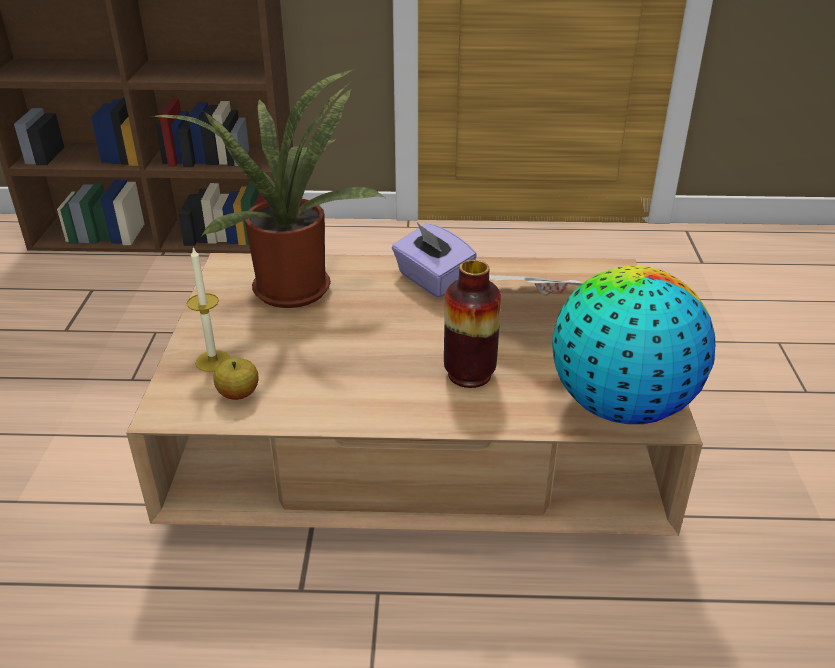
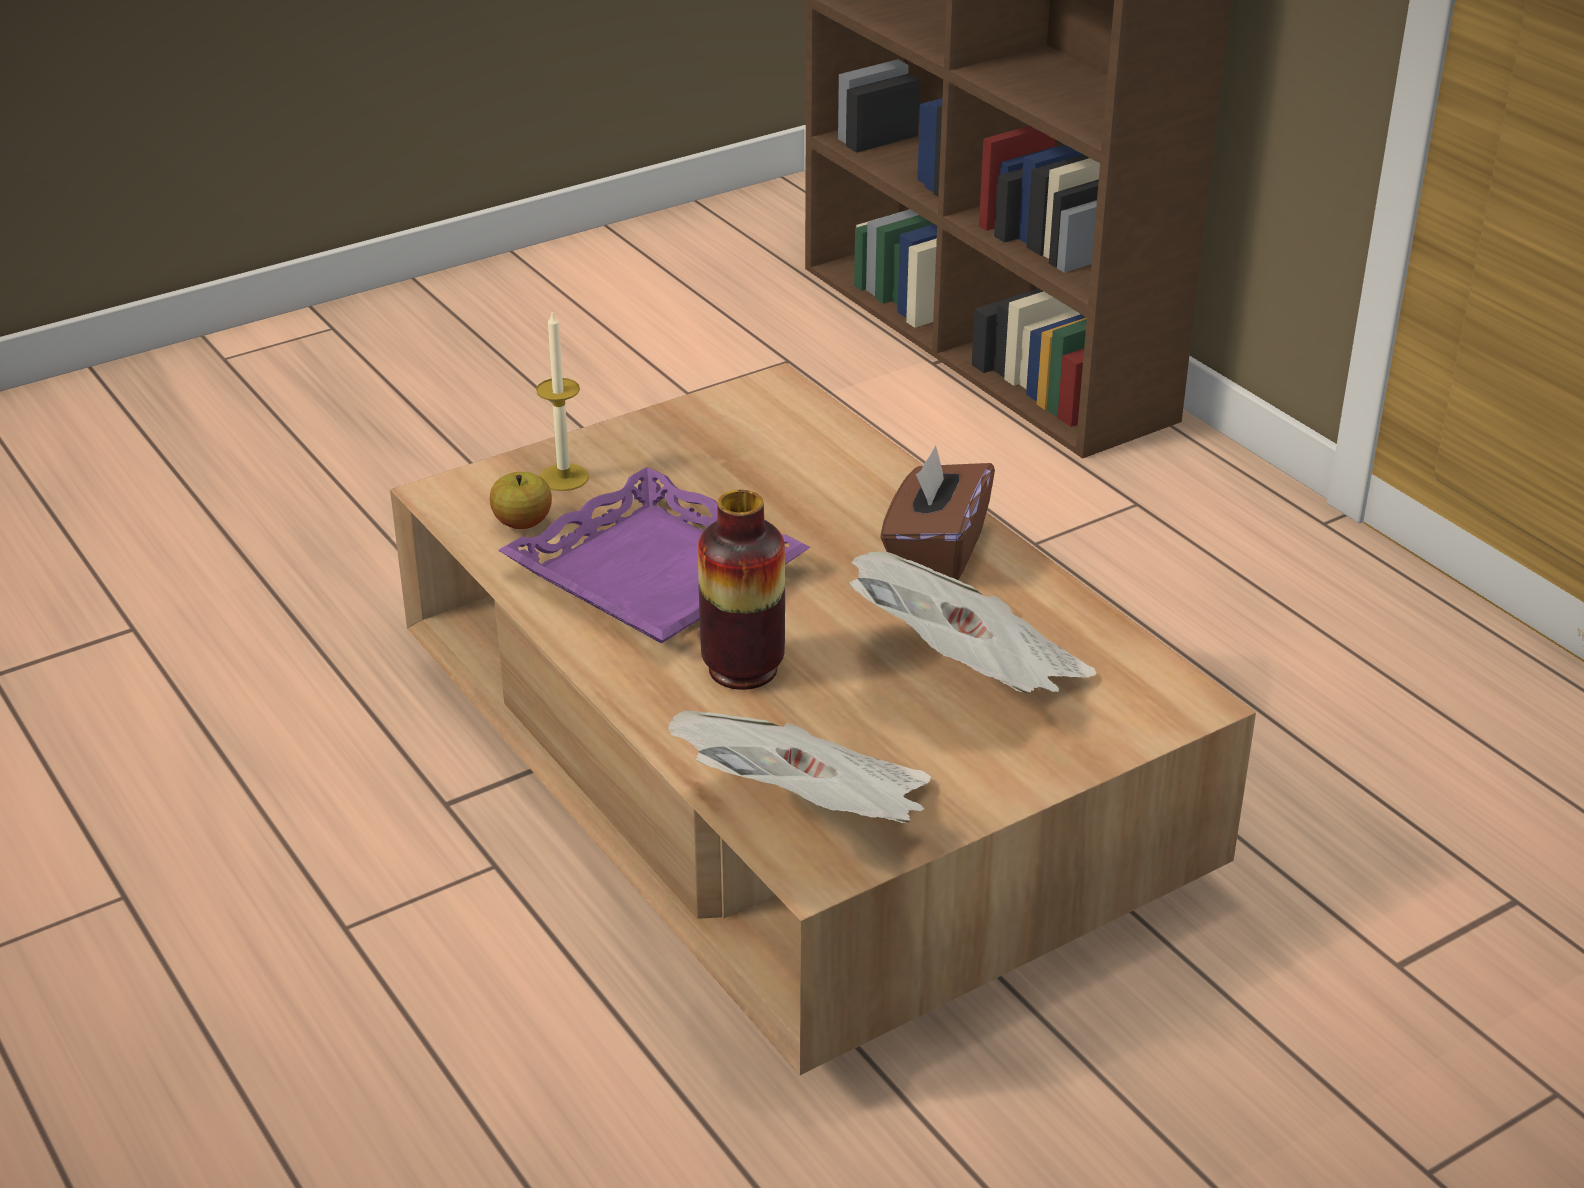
camera: 55 degrees right, 0 degrees up
potted plant [150,69,385,308] -> none
purple tissue box [392,223,477,298] -> brown tissue box [880,445,995,580]
globe [552,266,715,424] -> newspaper [668,711,931,823]
none -> purple tray [498,467,810,643]

